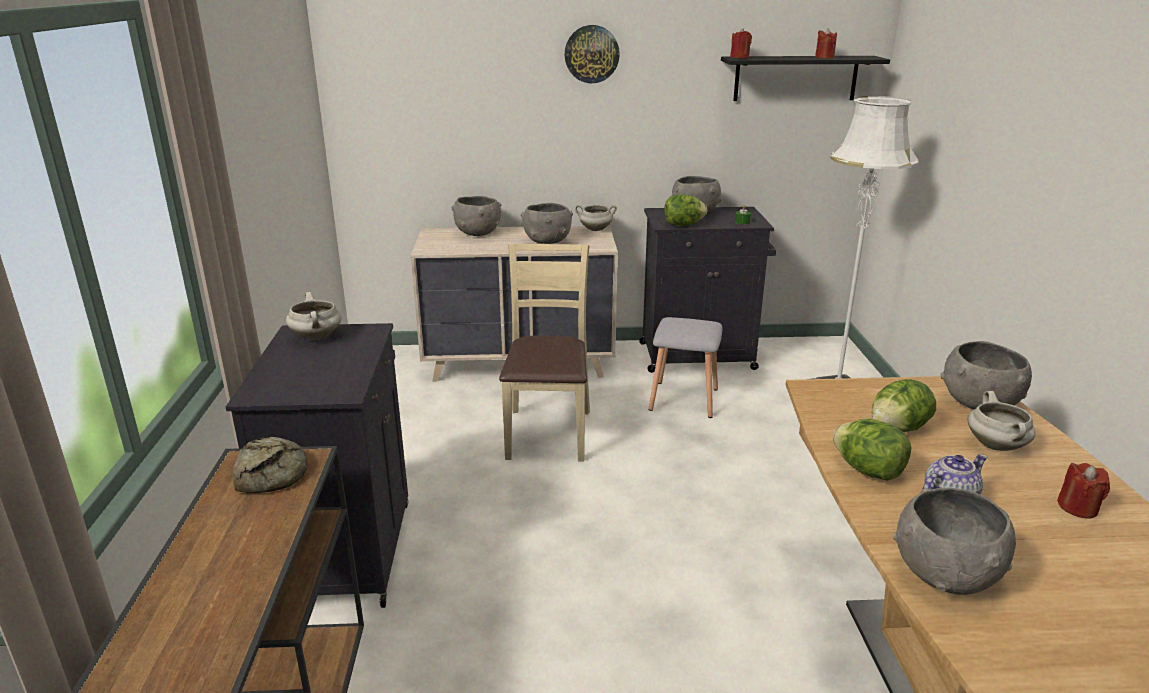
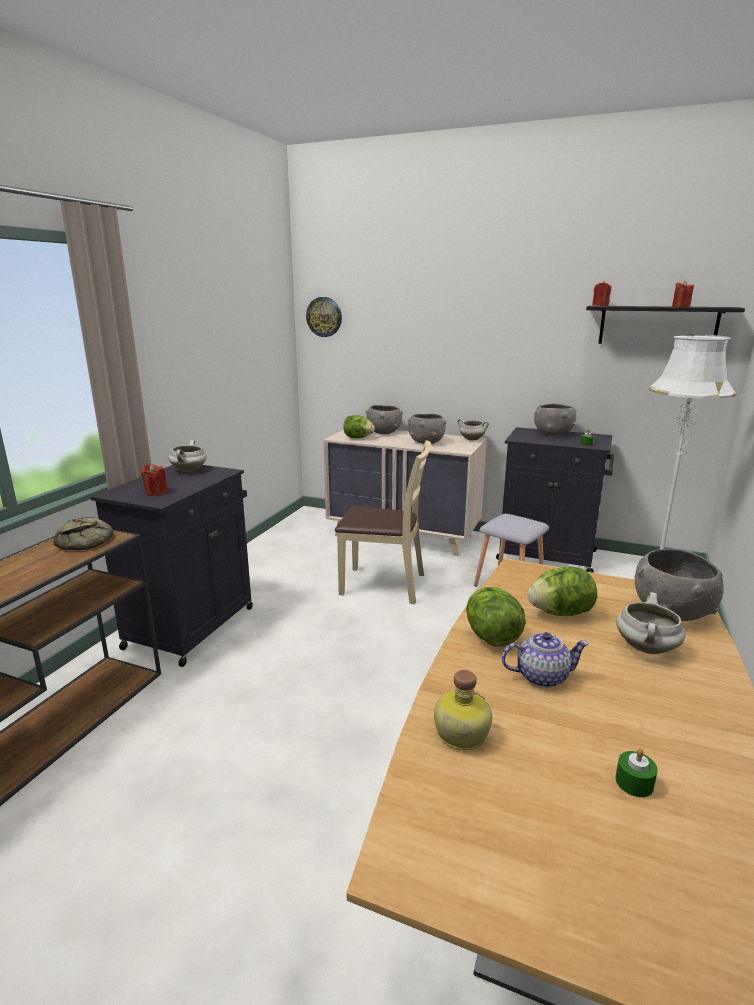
camera: 25 degrees right, 5 degrees down
beige chair [499,244,590,462] -> beige chair turned 75 degrees clockwise [335,440,431,604]
wall clock [564,25,620,83] -> wall clock moved to [306,297,342,337]
lettuce [664,194,707,226] -> lettuce moved to [343,415,375,438]
grey bowl [893,488,1016,595] -> bottle [434,670,492,750]
red candle [1057,463,1110,519] -> red candle moved to [141,464,168,496]
none -> green candle [615,748,658,797]

